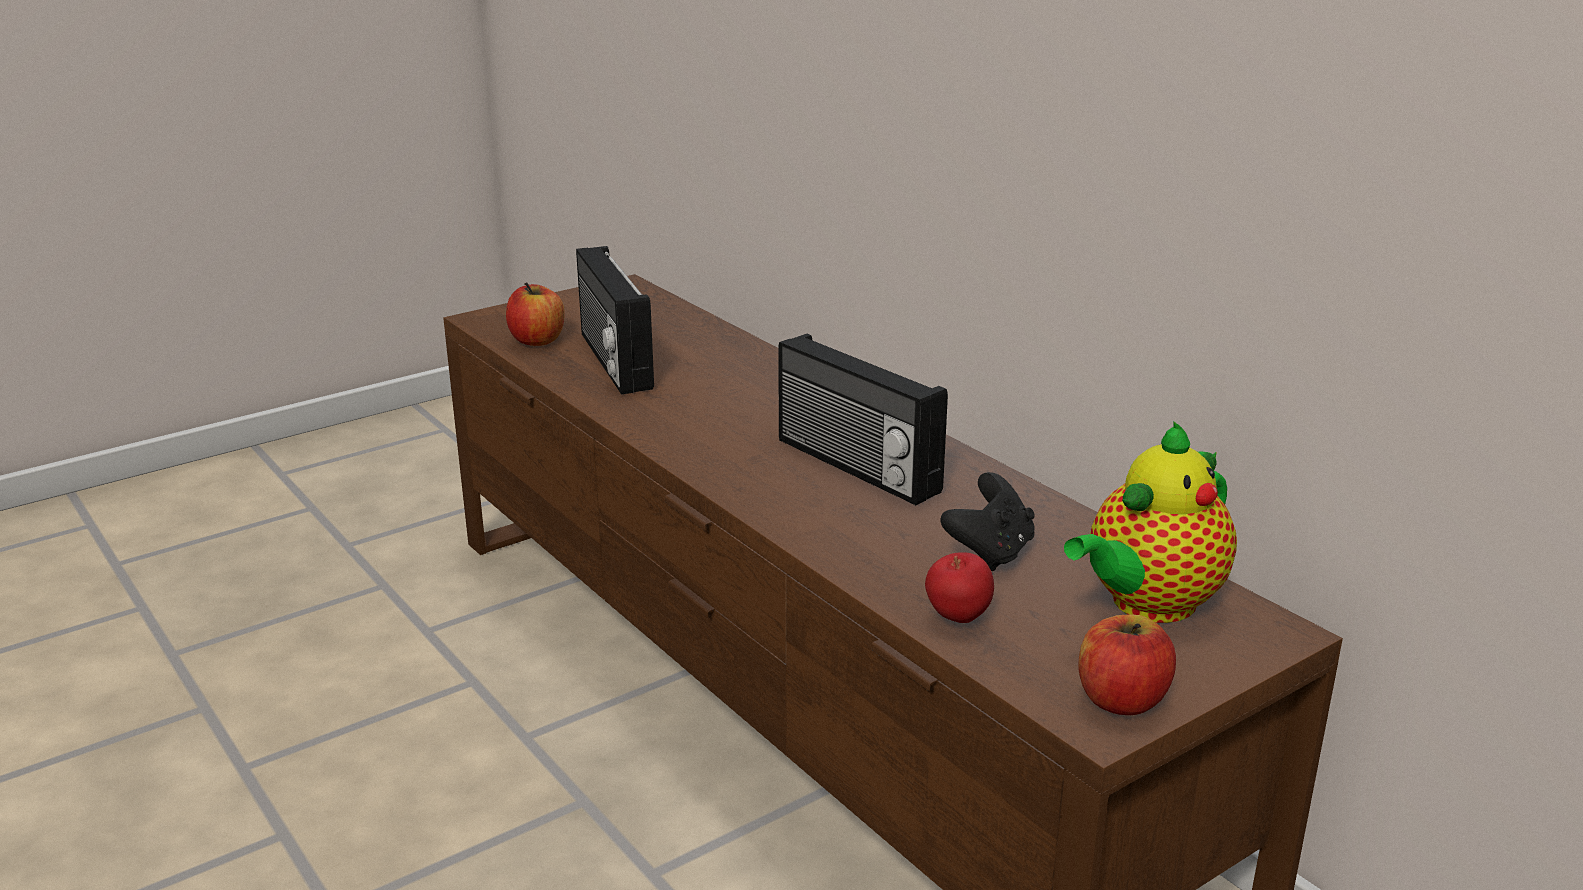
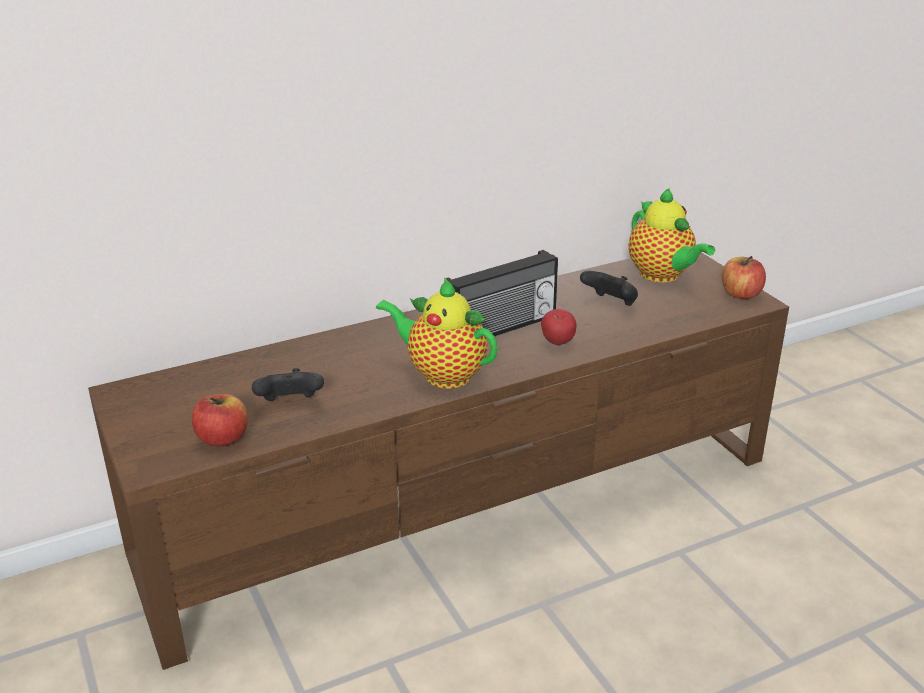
camera: 80 degrees left, 5 degrees up
radio [576,246,654,395] -> black game controller [252,368,324,401]
apple [925,552,994,623] -> apple moved to [541,309,576,345]
none -> teapot [376,277,498,389]

